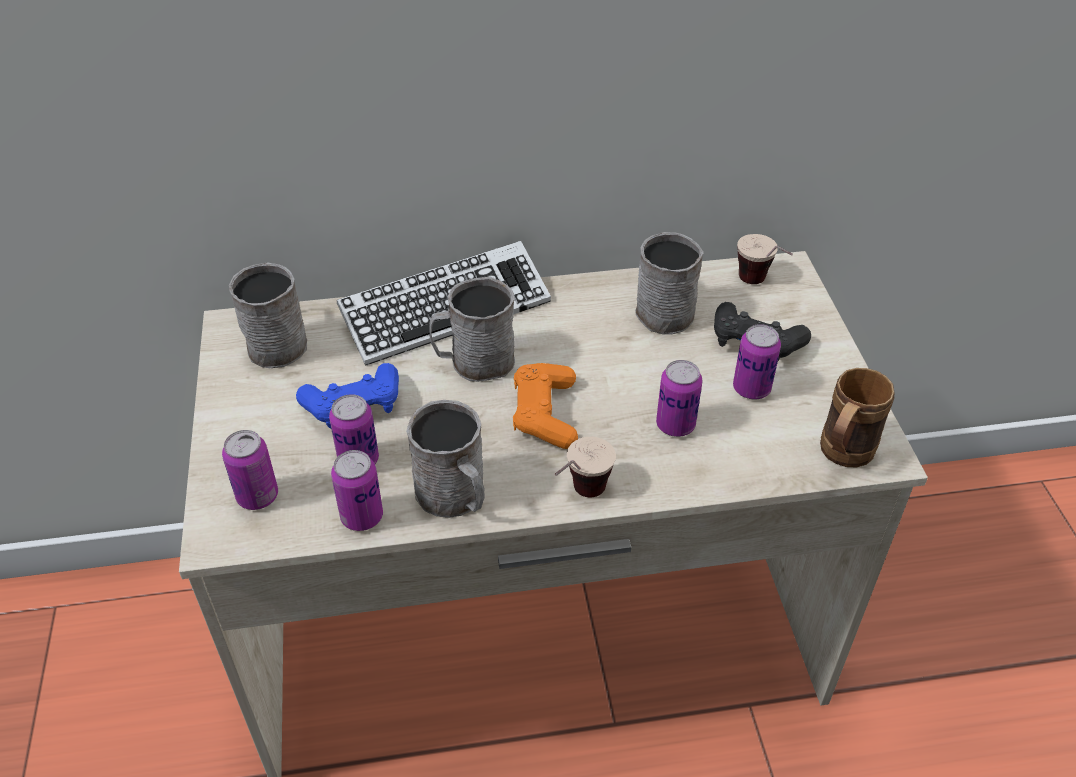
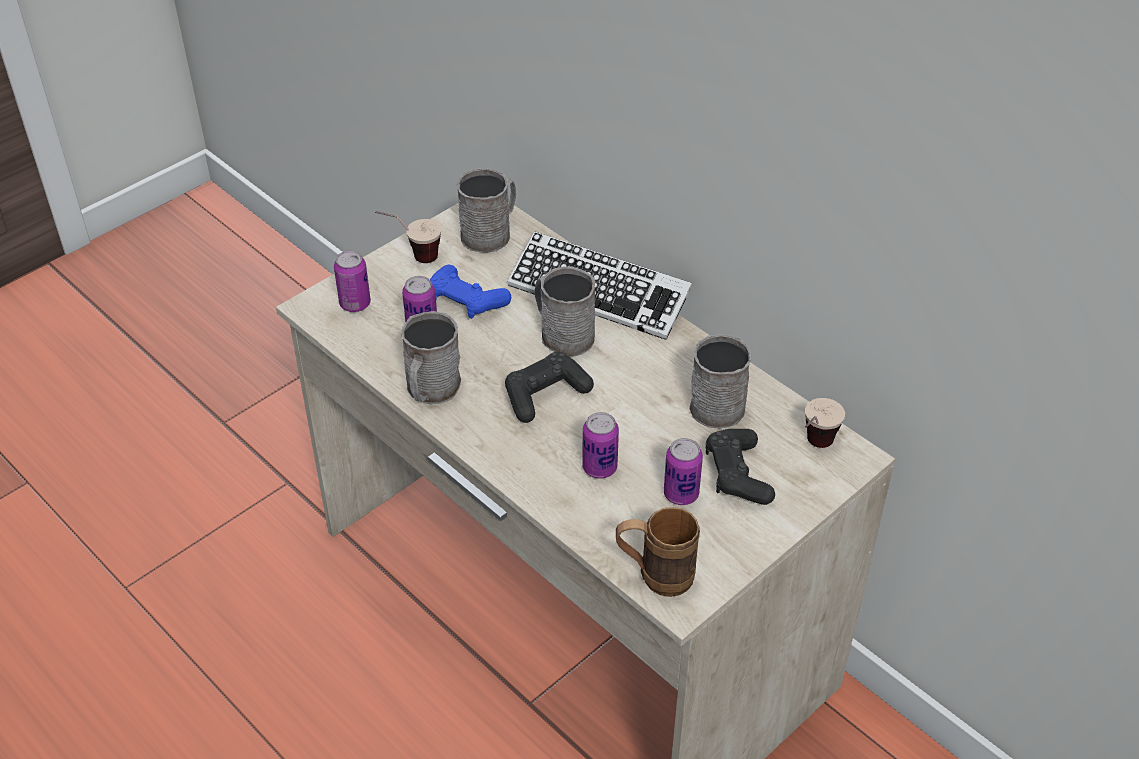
camera: 55 degrees right, 0 degrees up
can [331,450,383,531] -> none
orange game controller [513,363,578,449] -> black game controller [505,351,594,423]
cup [555,437,616,498] -> cup moved to [375,211,441,263]

